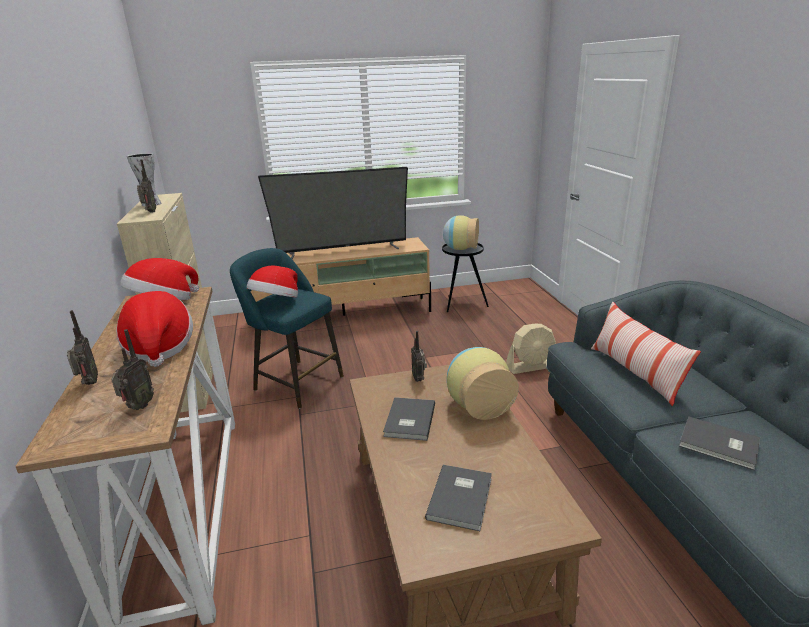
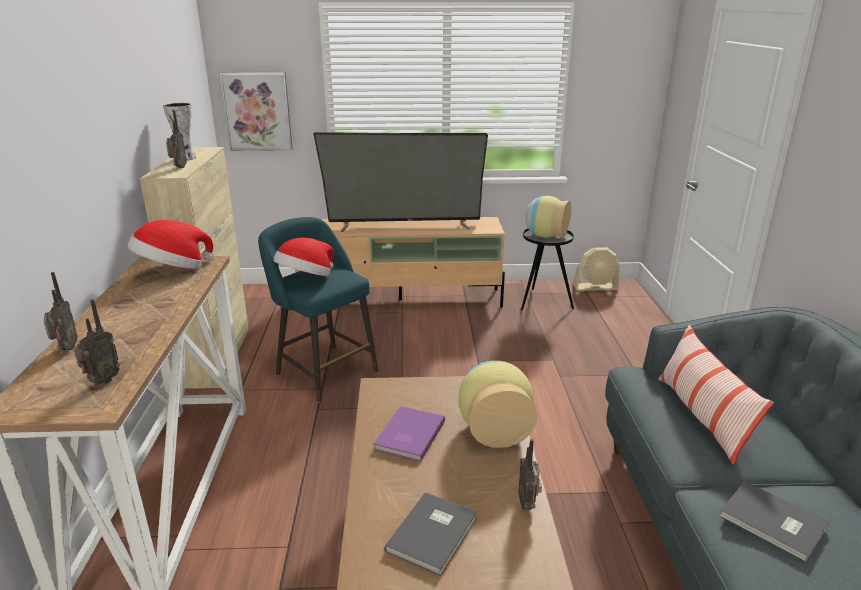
camera: 10 degrees right, 0 degrees up
hat [116,291,193,367] -> none
grey book [383,397,435,441] -> purple book [374,406,445,462]
radio [411,331,427,382] -> radio moved to [518,439,542,510]
beige fan [506,324,556,374] -> beige fan moved to [573,247,620,291]
none -> picture [220,72,293,151]

